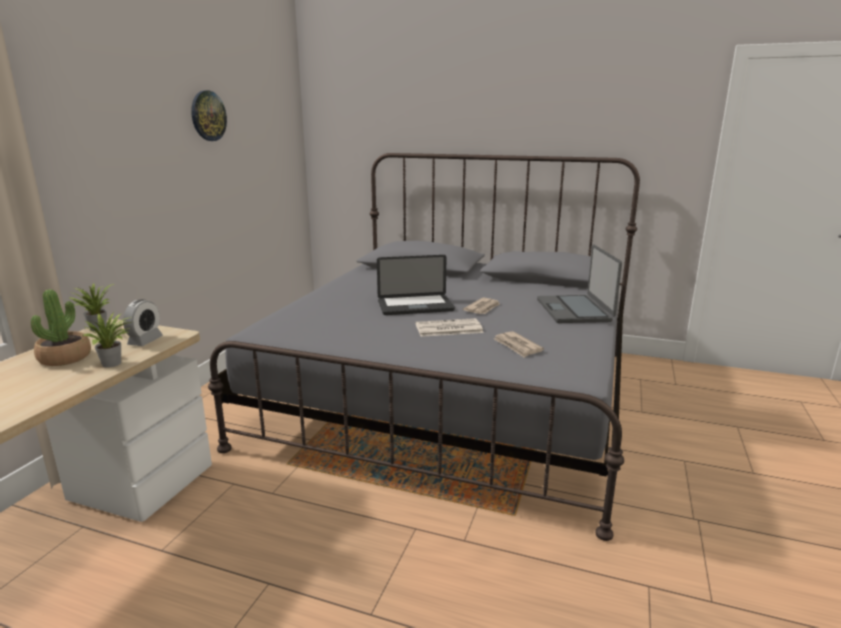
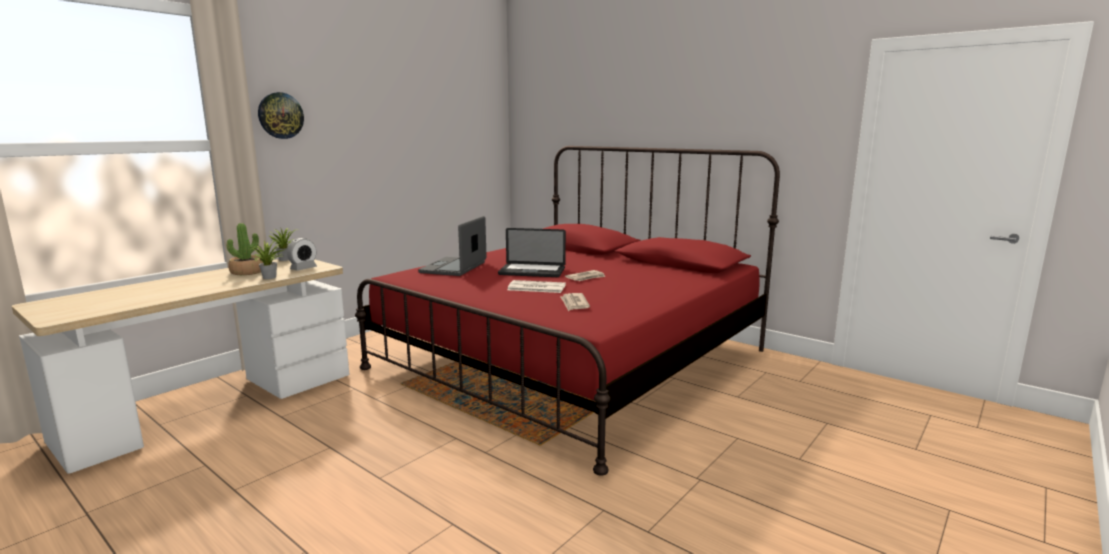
camera: 20 degrees right, 5 degrees down
wall clock [191,90,227,141] -> wall clock moved to [258,92,304,139]
grey bed [208,153,640,541] -> red bed [355,146,780,476]
laptop [537,245,622,323] -> laptop moved to [418,216,487,276]

